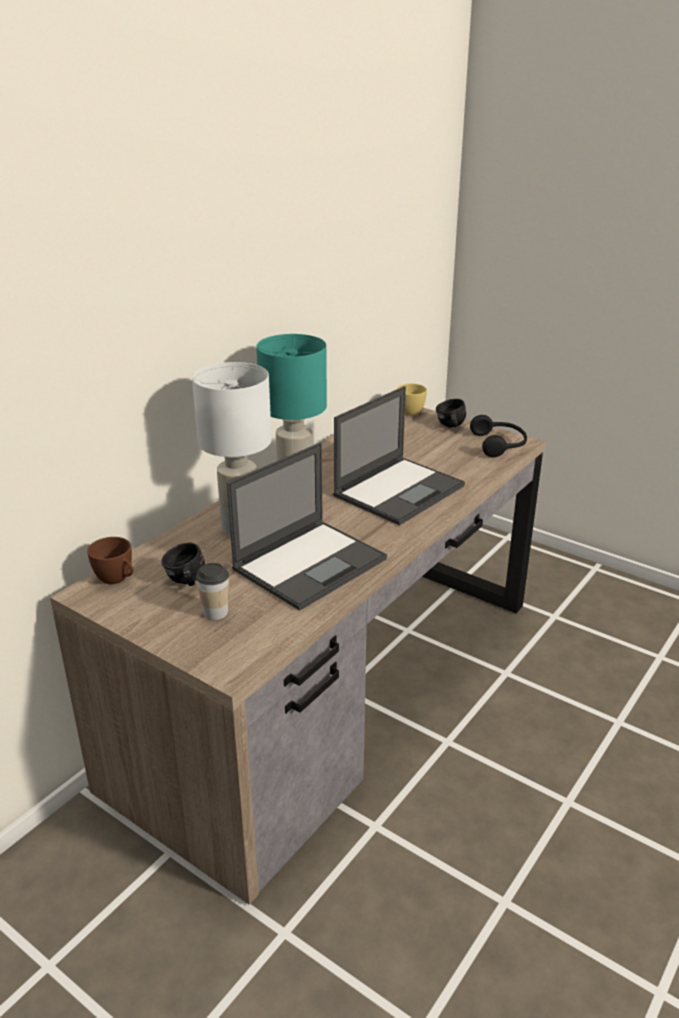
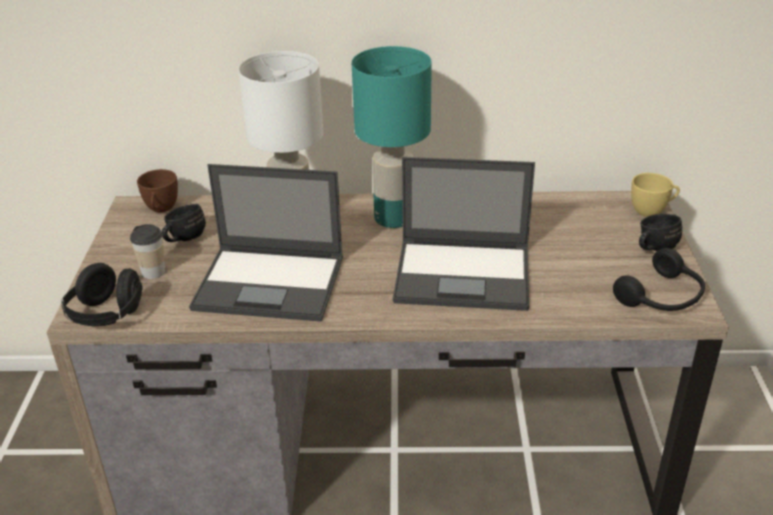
camera: 55 degrees right, 5 degrees up
none -> black headphones [61,263,143,326]

